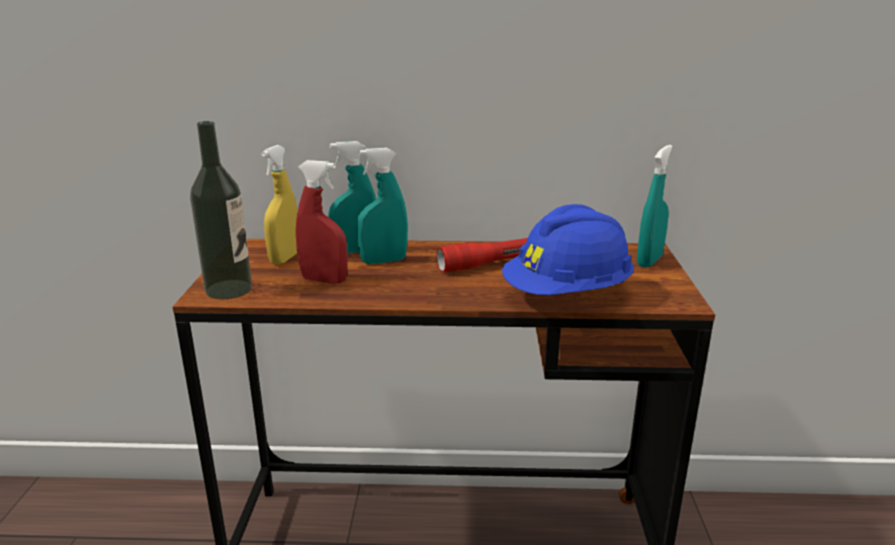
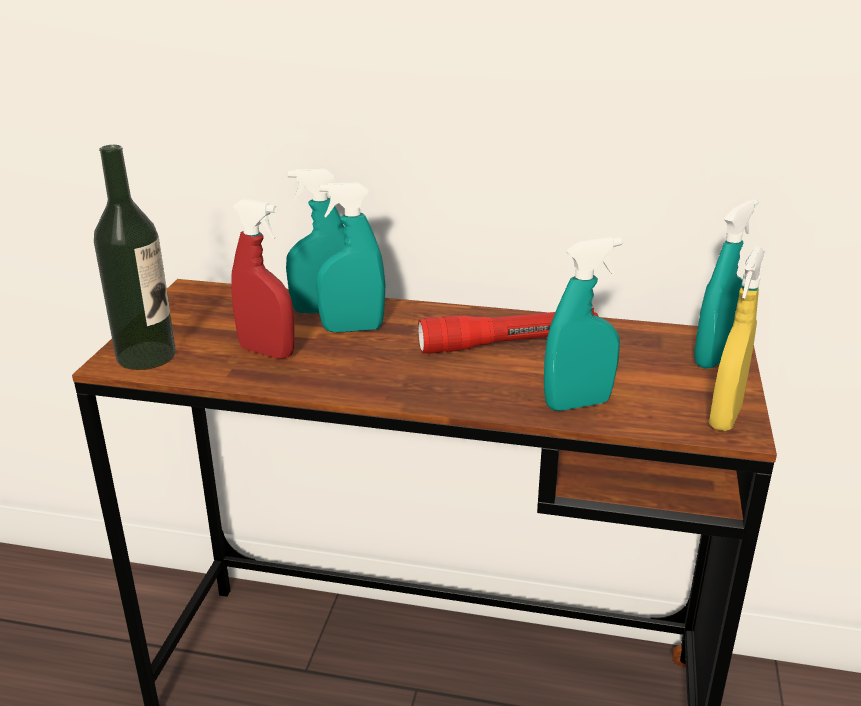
camera: 10 degrees right, 5 degrees up
yellow spray bottle [261,145,298,265] -> yellow spray bottle moved to [709,247,764,431]
blue hard hat [502,204,634,295] -> turquoise spray bottle [544,237,622,411]

